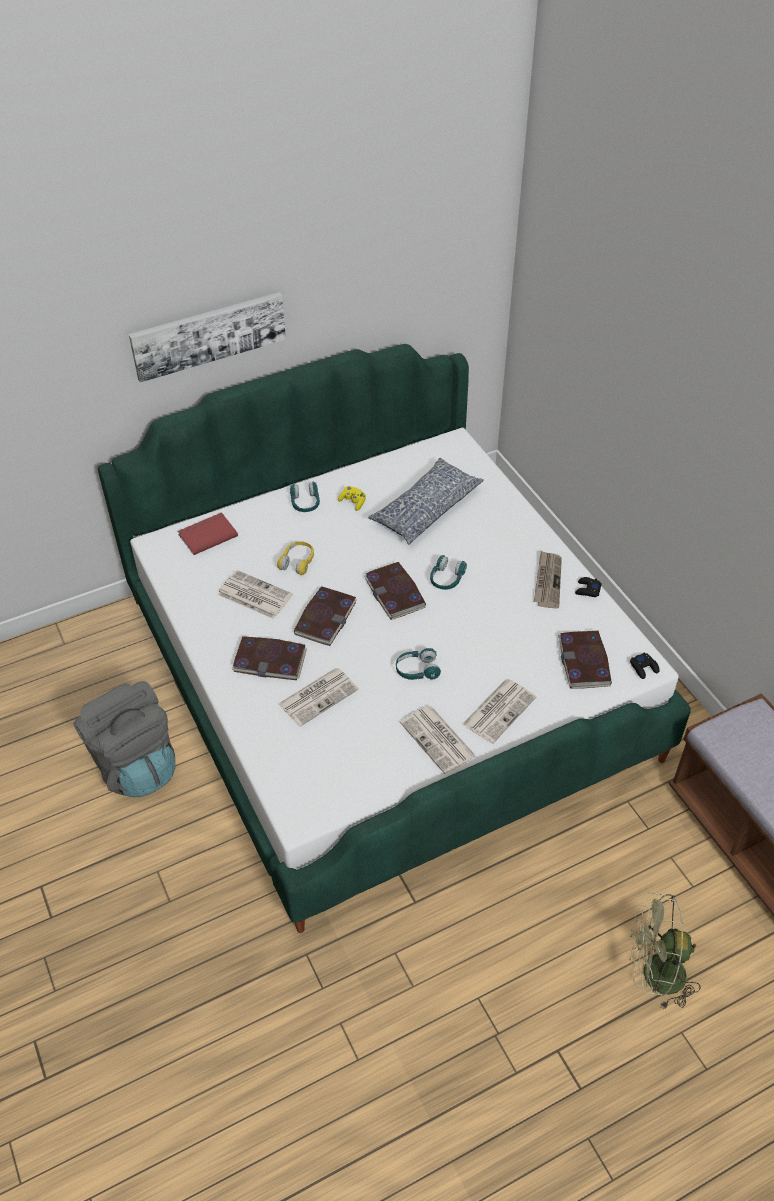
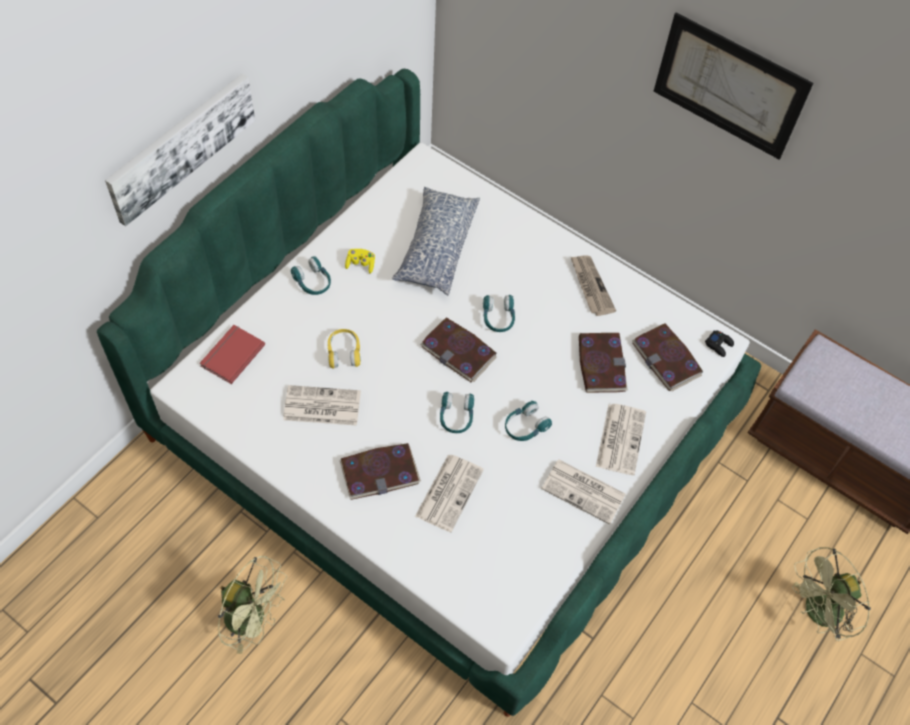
camera: 30 degrees left, 10 degrees up
grey backpack [73,681,175,797] -> green fan [218,556,287,654]
book [294,586,356,646] -> book moved to [579,333,628,393]
black game controller [575,577,602,597] -> none
none -> turquoise headphones [440,392,474,433]
none -> picture [653,13,813,160]

